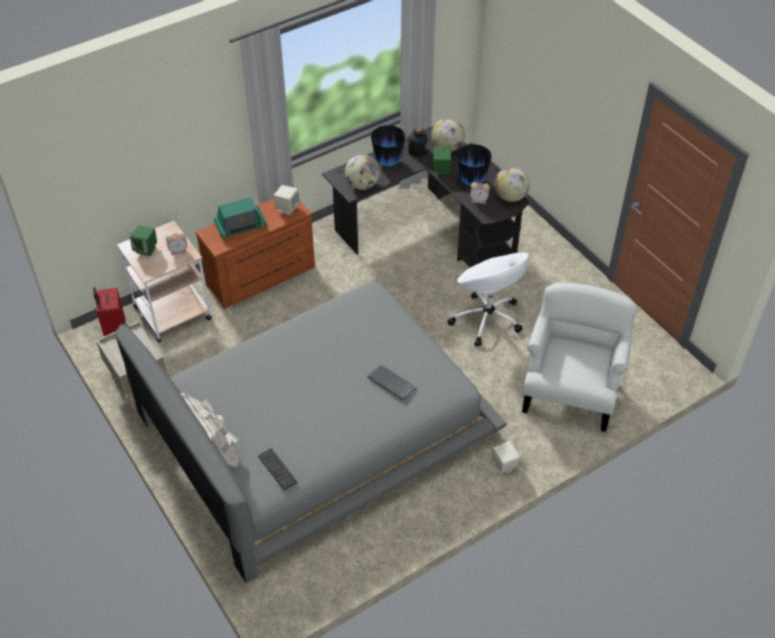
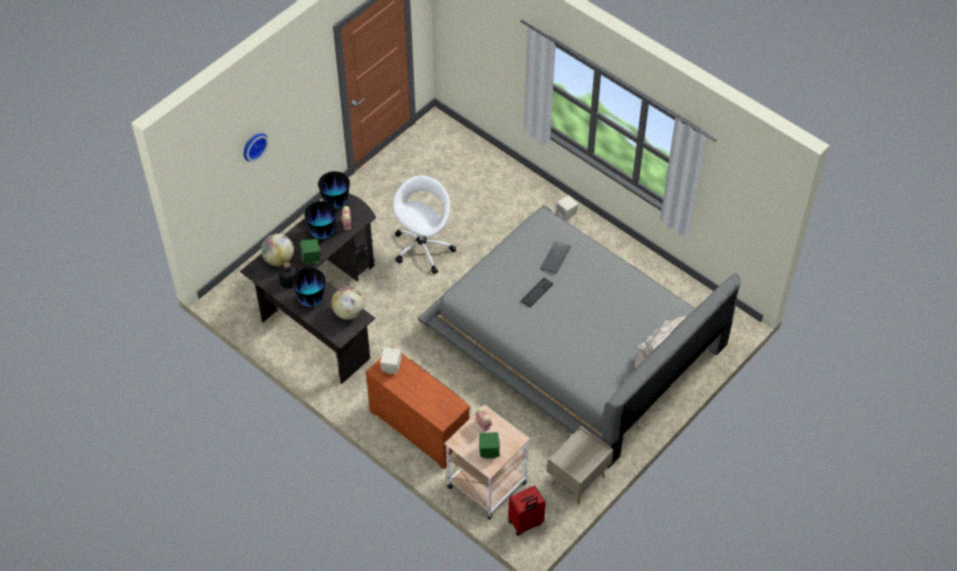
camera: 105 degrees left, 5 degrees up
radio [214,197,266,238] -> none
keyboard [258,448,297,490] -> keyboard moved to [521,277,553,307]
globe [495,166,530,202] -> vase [318,171,350,209]
white armchair [522,283,637,432] -> none
none -> wall clock [244,133,269,162]

